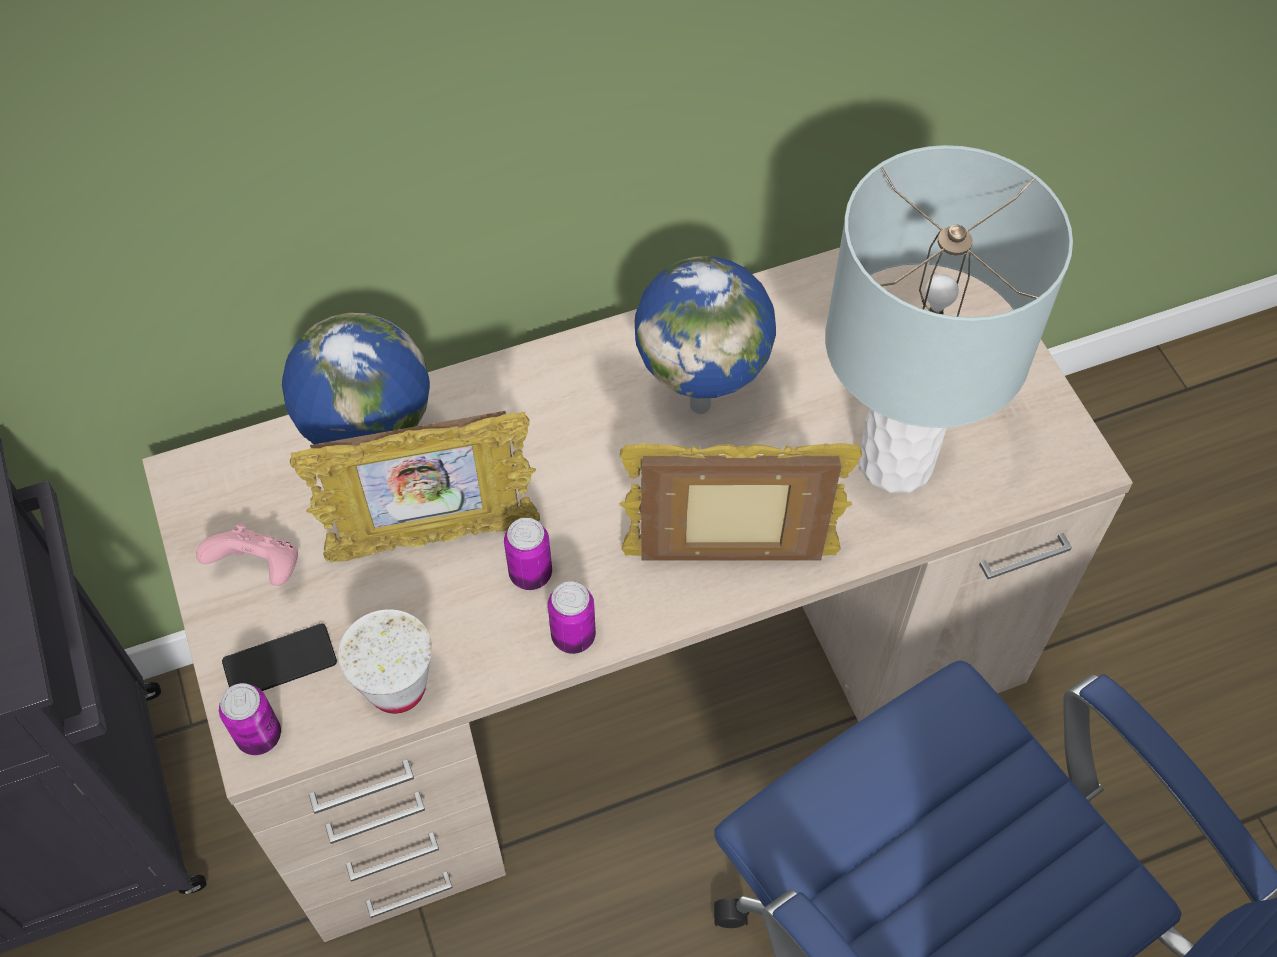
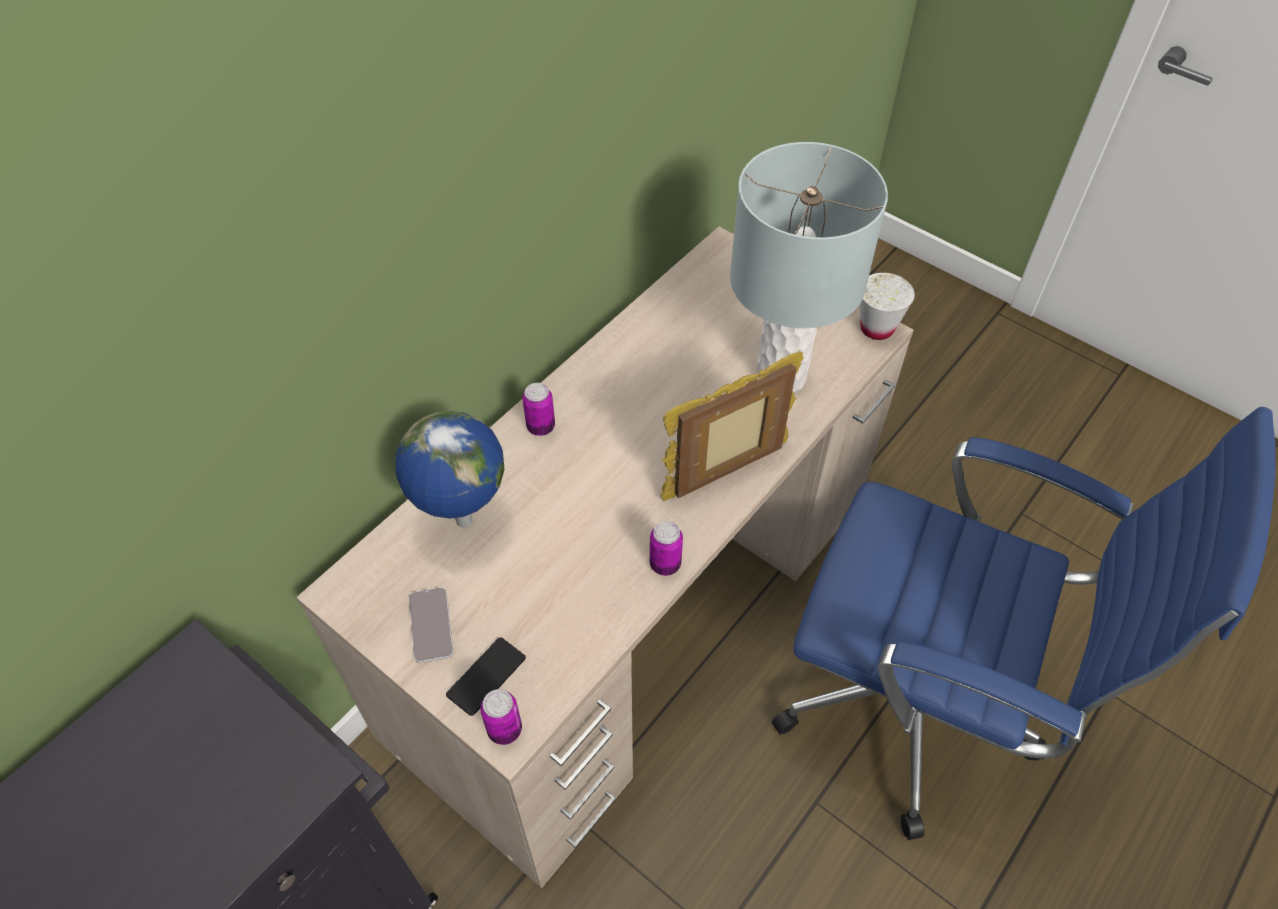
camera: 30 degrees left, 5 degrees down
pink game controller [196,524,298,586] -> phone [409,587,454,663]
picture frame [290,411,540,563] -> none
white cup [338,609,432,714] -> white cup moved to [860,273,915,340]
can [504,518,552,590] -> can moved to [522,383,555,436]
globe [635,256,776,414] -> none

